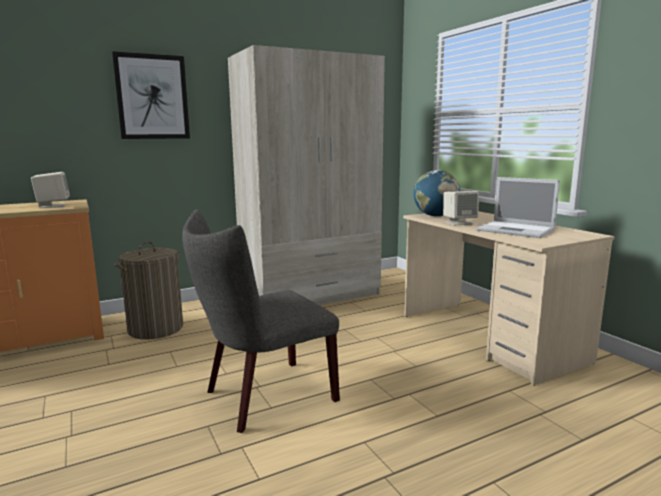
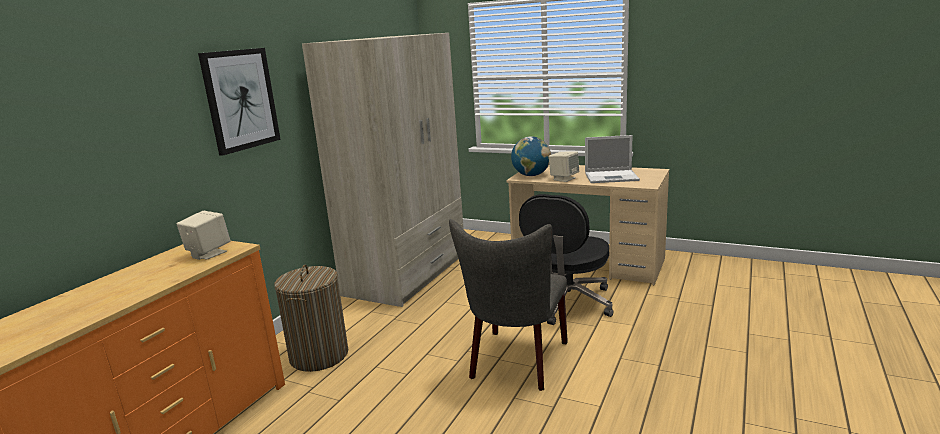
camera: 35 degrees left, 5 degrees up
none -> black office chair [519,194,614,325]

